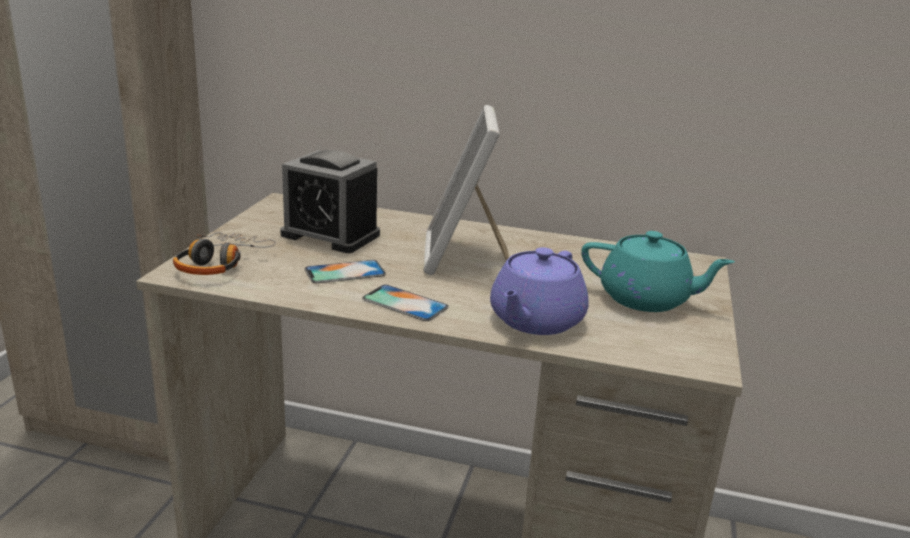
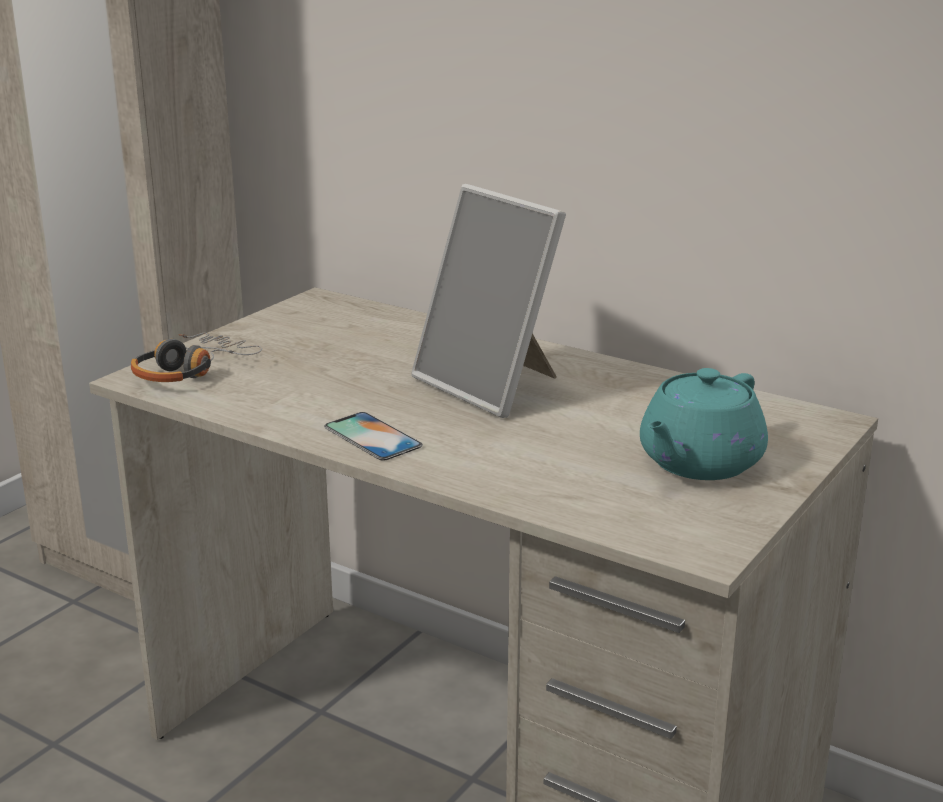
camera: 20 degrees right, 0 degrees up
alarm clock [280,150,380,253] -> none
phone [305,260,386,283] -> none
picture frame [423,105,509,275] -> picture frame turned 60 degrees counterclockwise [411,184,566,418]
purple teapot [490,247,589,335] -> none
turquoise teapot [581,231,735,312] -> turquoise teapot turned 90 degrees clockwise [640,368,768,480]

